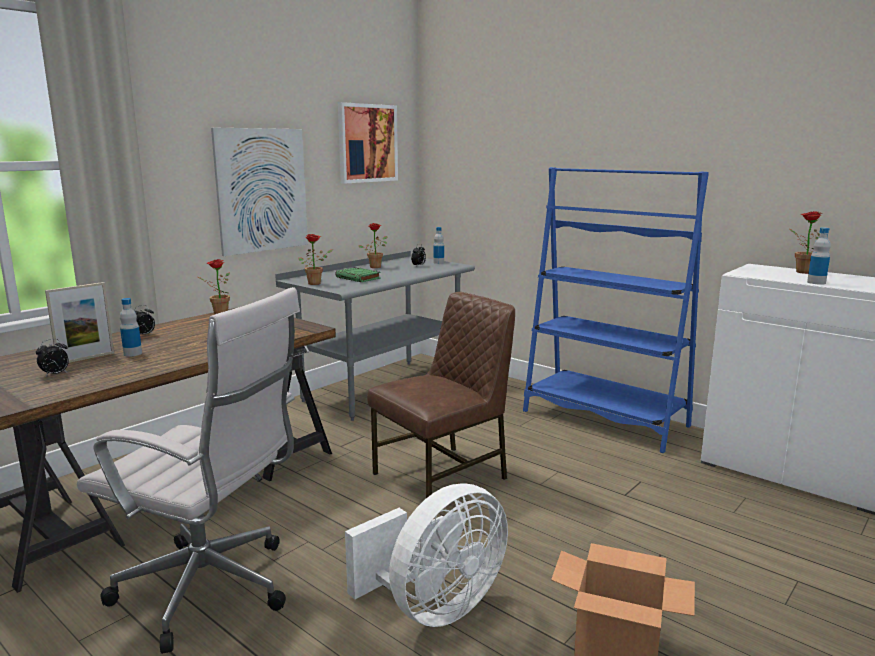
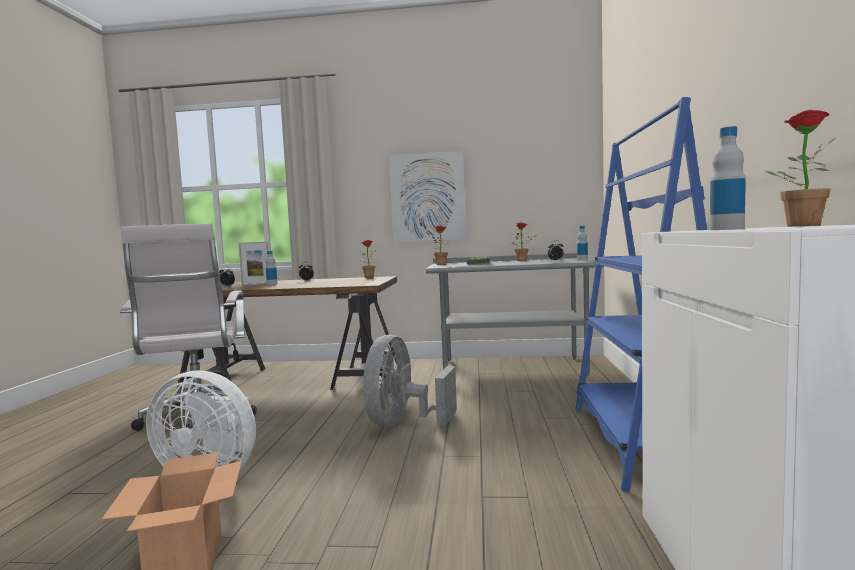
camera: 55 degrees right, 10 degrees down
picture [338,102,398,184] -> none
brown chair [367,292,515,498] -> grey fan [363,335,457,427]

